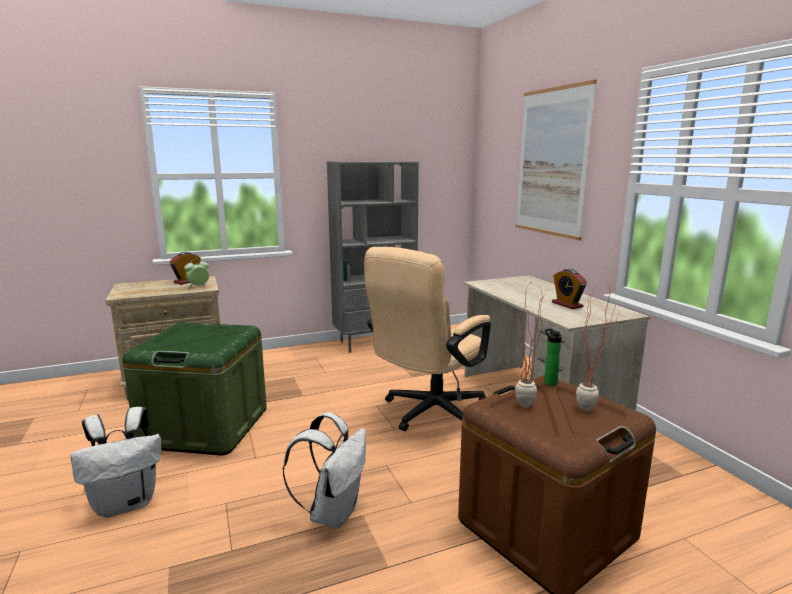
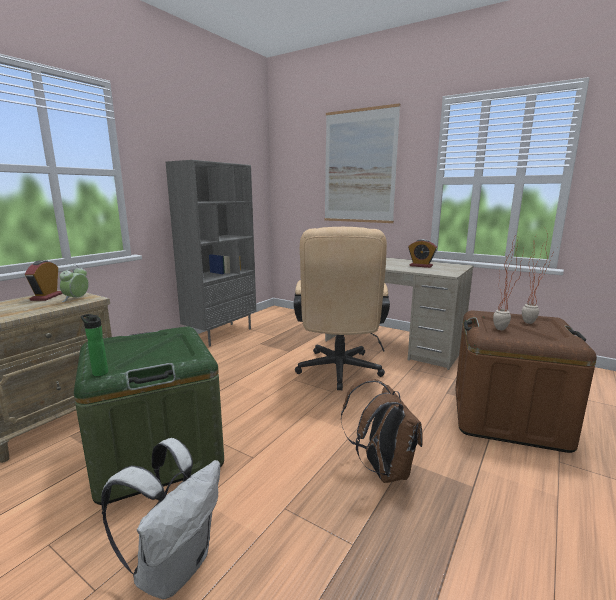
camera: 35 degrees left, 0 degrees up
white backpack [283,412,366,529] -> brown backpack [341,378,423,483]
bottle [544,329,562,386] -> bottle moved to [81,314,108,376]

